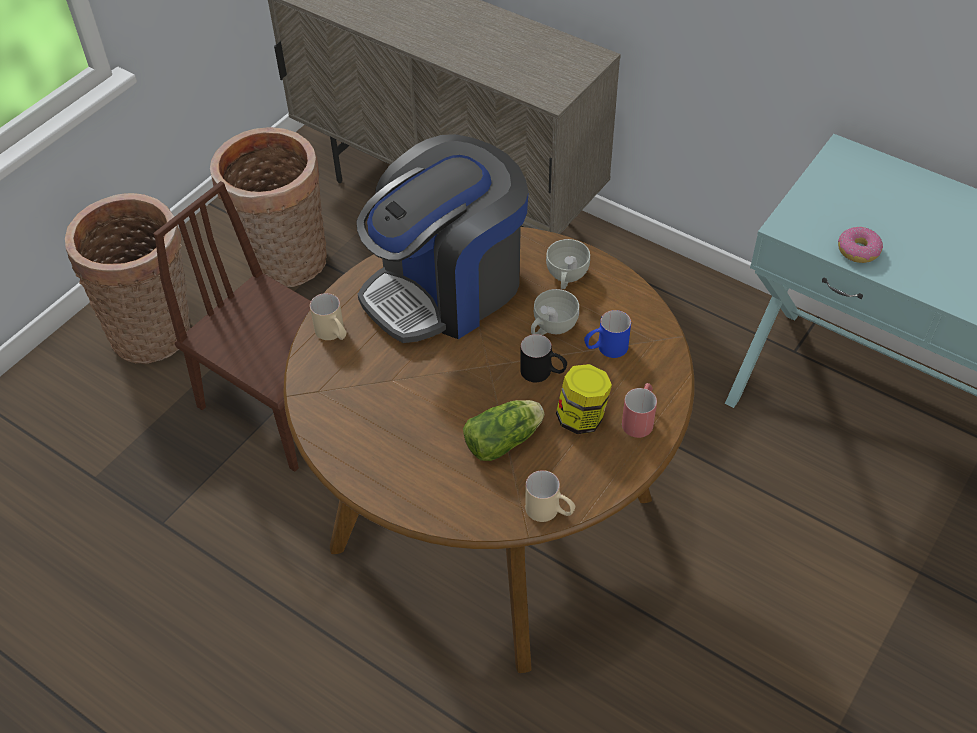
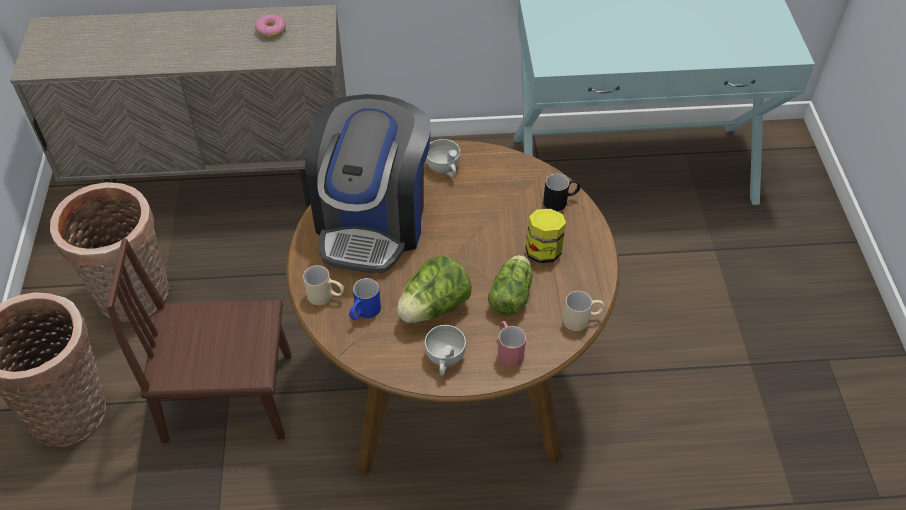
camera: 40 degrees left, 0 degrees up
black mug [520,334,567,382] -> black mug moved to [543,174,580,211]
white cup [531,289,579,335] -> white cup moved to [425,325,466,376]
blue mug [584,310,631,358] -> blue mug moved to [349,278,381,320]
red mug [622,383,657,438] -> red mug moved to [498,321,526,367]
donut [838,227,883,263] -> donut moved to [255,14,286,39]
none -> lettuce [397,256,472,323]

